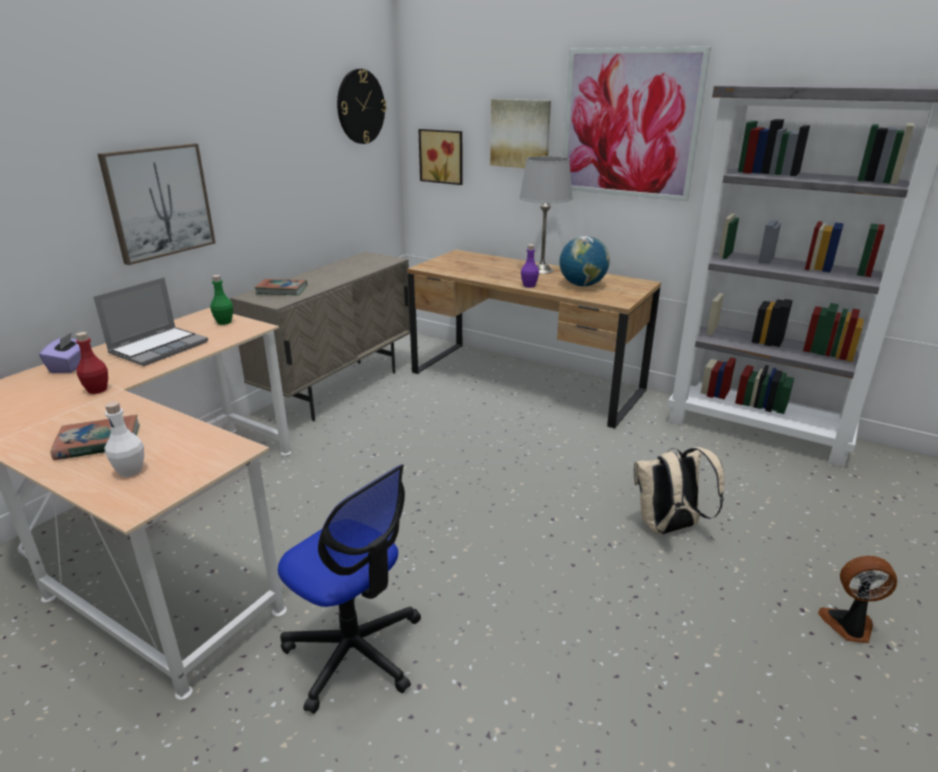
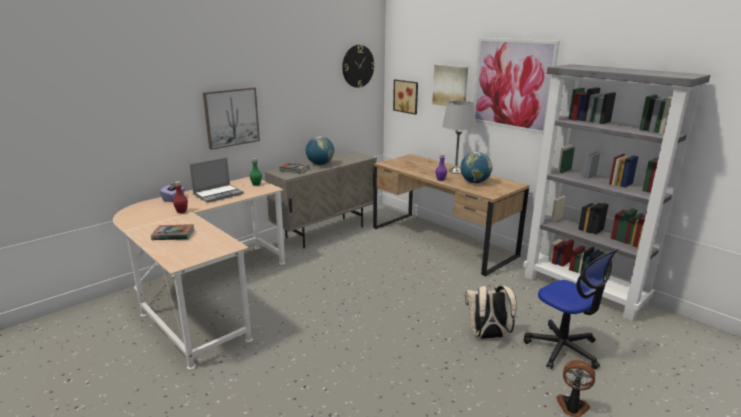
camera: 15 degrees right, 5 degrees down
white bottle [104,401,144,477] -> none
office chair [278,464,421,714] -> office chair moved to [524,249,618,369]
none -> globe [306,136,334,165]

